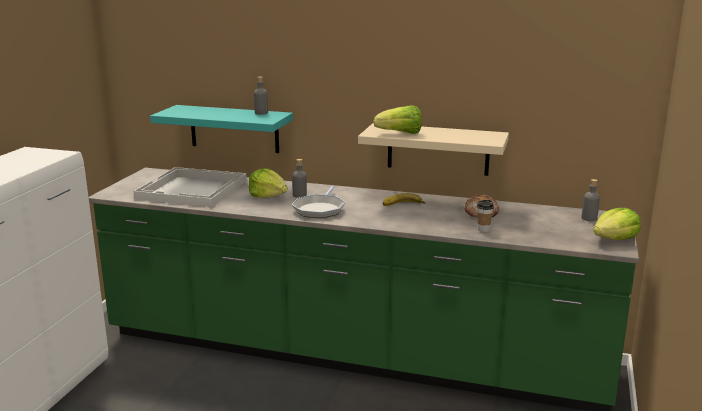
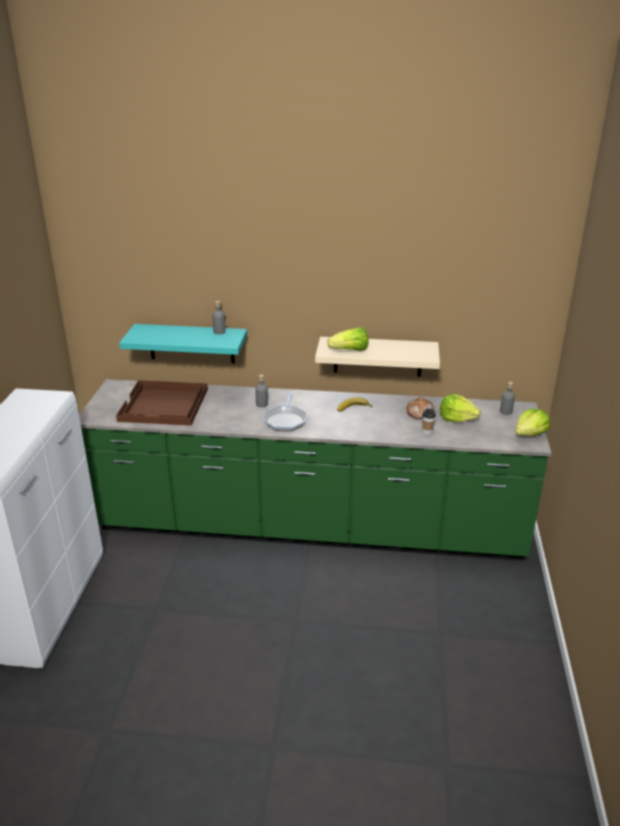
camera: 10 degrees left, 10 degrees up
white tray [134,167,247,207] -> brown tray [116,380,208,426]
lettuce [249,168,288,198] -> lettuce moved to [440,394,481,422]

